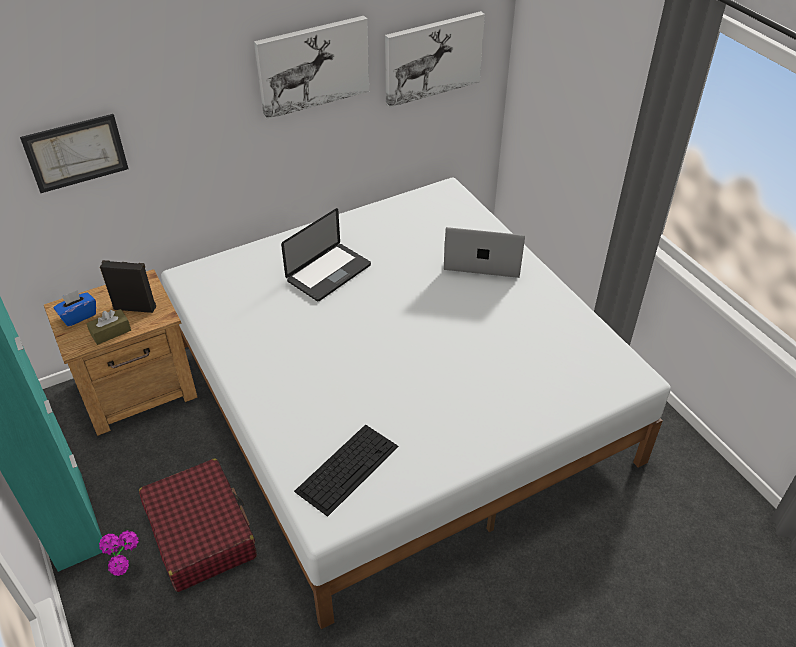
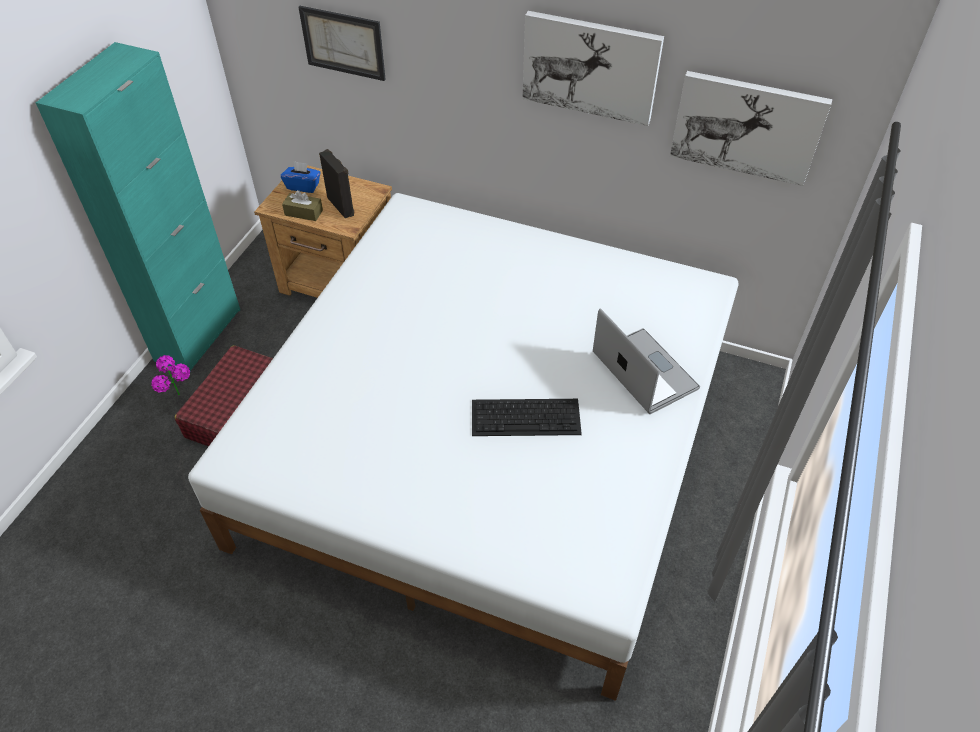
camera: 50 degrees right, 5 degrees up
laptop [281,208,371,301] -> none
keyboard [294,424,398,517] -> keyboard moved to [472,399,582,436]

